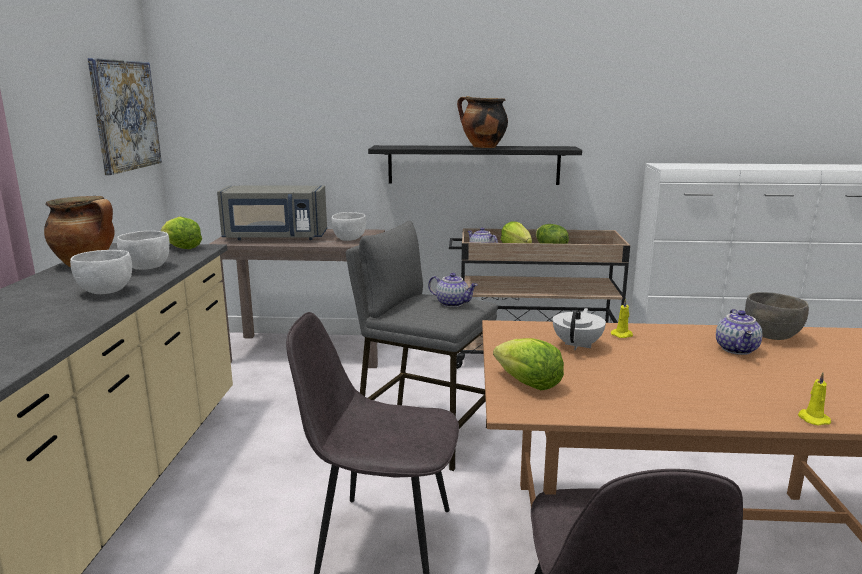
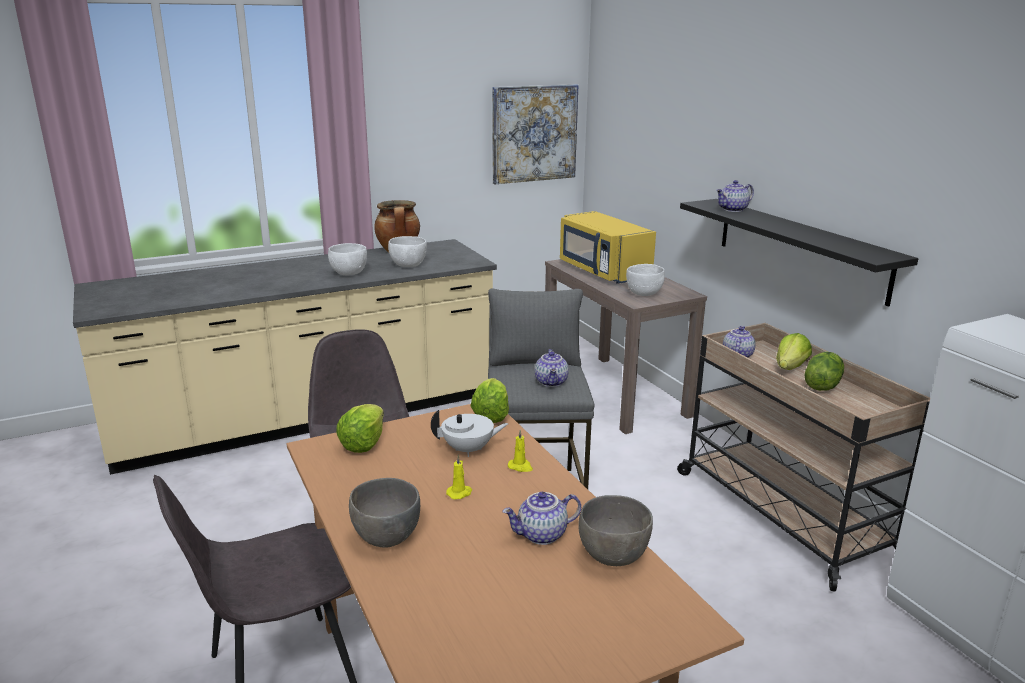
camera: 60 degrees right, 5 degrees up
lettuce [161,217,202,249] -> lettuce moved to [471,378,509,423]
grey microwave [217,186,327,240] -> yellow microwave [560,211,656,284]
cooking pot [457,96,508,148] -> none
yellow candle [798,372,831,425] -> yellow candle moved to [446,455,472,500]
none -> grey bowl [349,478,420,548]
none -> teapot [716,180,754,212]

